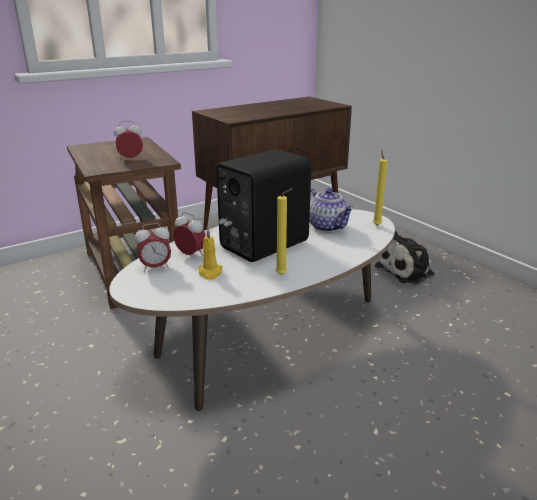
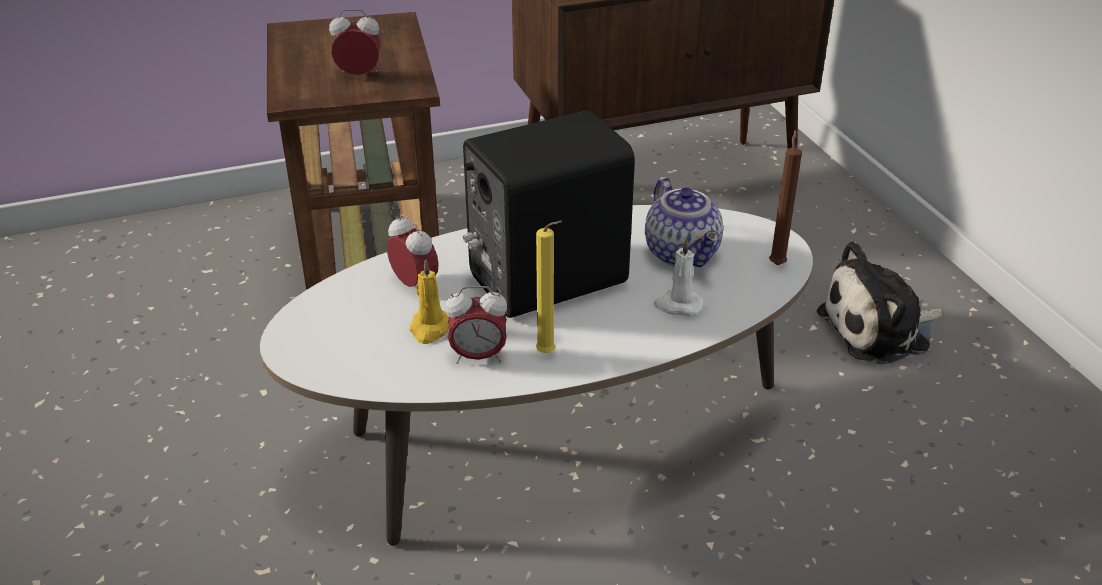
camera: 15 degrees right, 10 degrees up
alarm clock [135,223,171,272] -> alarm clock moved to [445,286,507,364]
yellow candle [373,150,388,226] -> brown candle [769,130,802,265]
none -> white candle [653,238,704,316]

